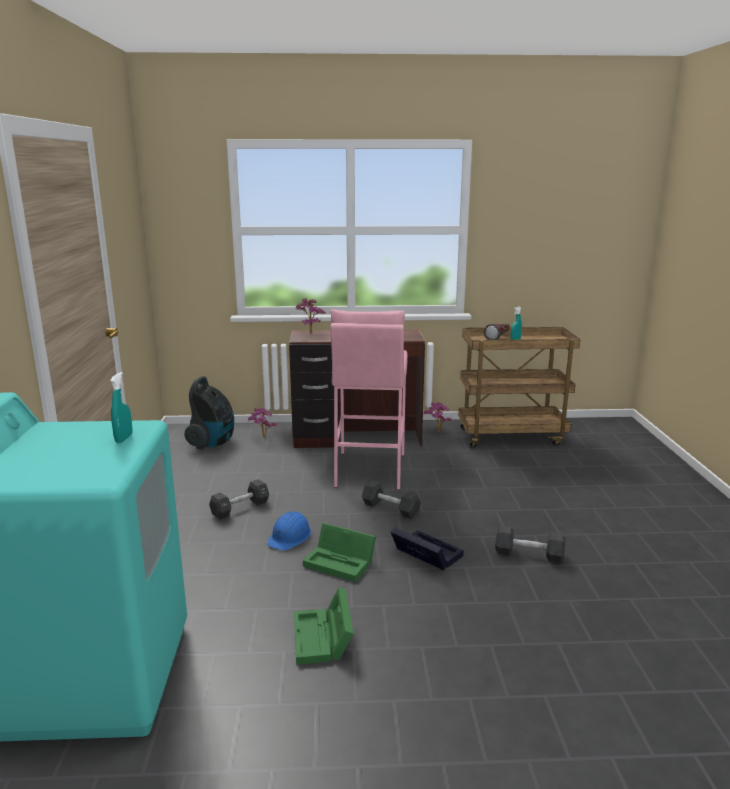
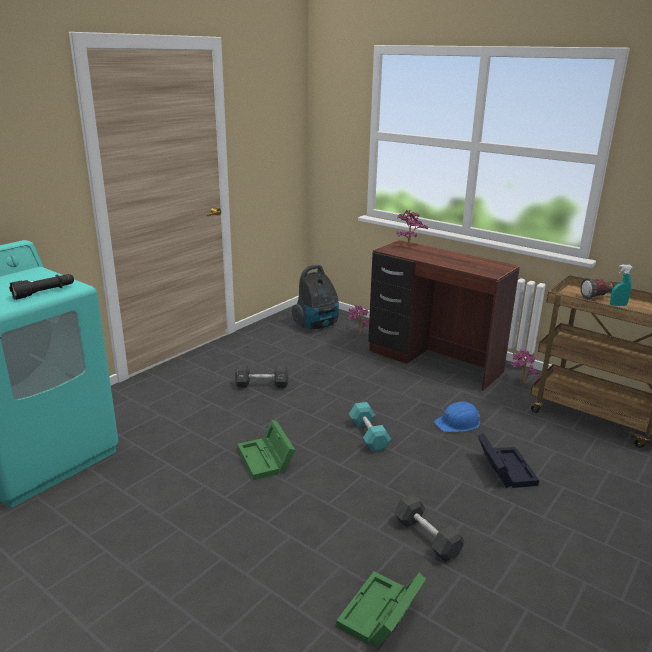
camera: 40 degrees right, 5 degrees up
turquoise spray bottle [110,372,132,443] -> black flashlight [9,274,74,300]
blue hard hat [267,511,311,550] -> blue hard hat moved to [434,401,480,432]
green storage box [294,587,353,665] -> green storage box moved to [336,572,426,649]
pink stool [330,309,408,490] -> none
black dumbbell [362,480,421,519] -> turquoise dumbbell [349,402,391,452]
black storage box [391,527,463,570] -> black storage box moved to [478,433,539,488]

